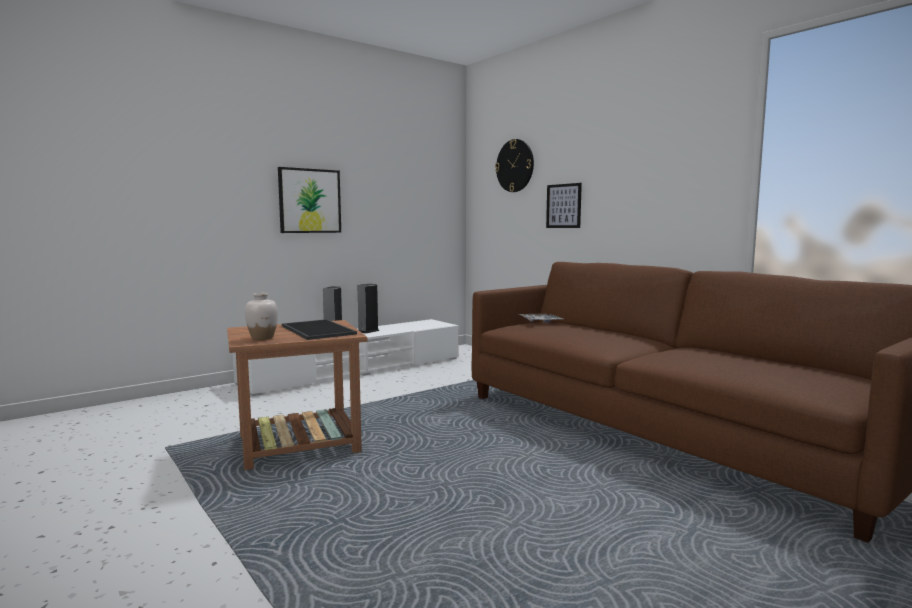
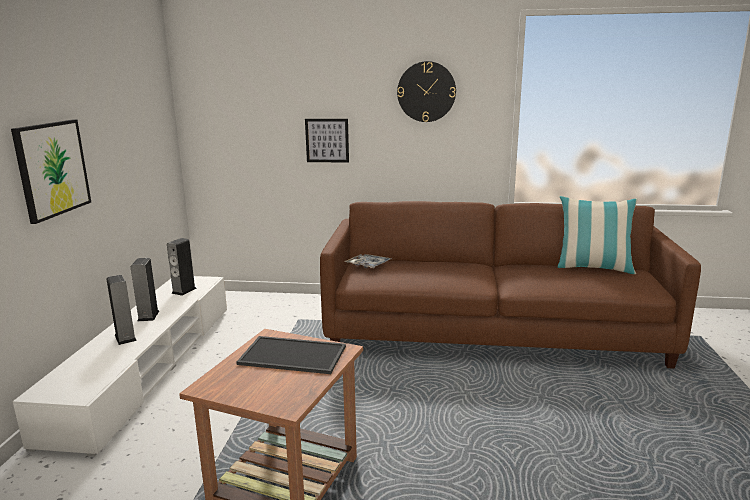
camera: 45 degrees left, 10 degrees up
white vase [245,293,278,340] -> none
wall clock [495,139,534,192] -> wall clock moved to [397,61,456,122]
none -> speaker [167,238,197,296]
none -> pillow [557,196,638,274]

